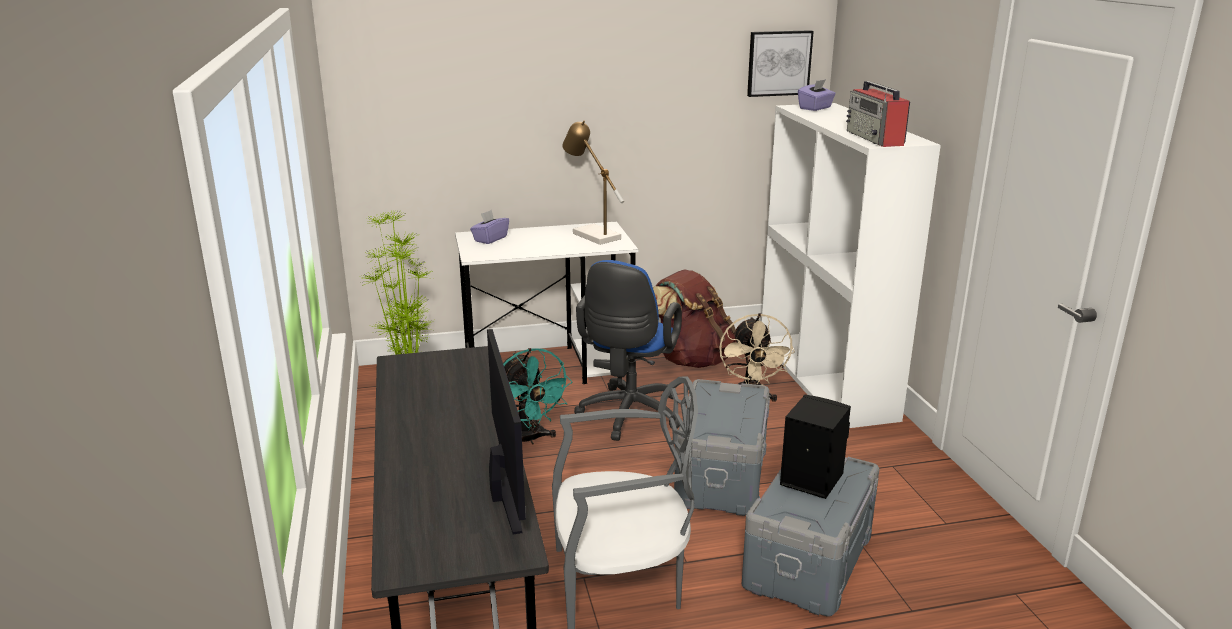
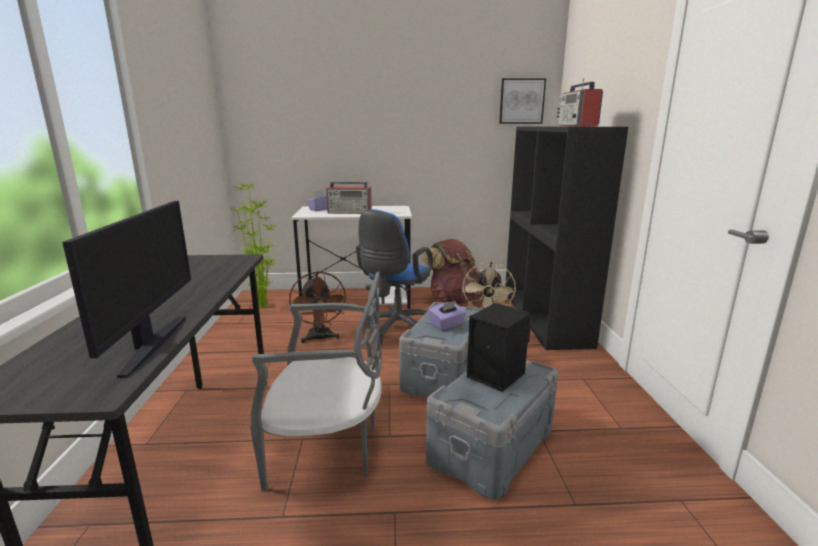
camera: 10 degrees right, 5 degrees down
turquoise fan [503,348,572,444] -> brown fan [289,271,347,343]
table lamp [562,120,624,245] -> none
white bookcase [761,103,941,428] -> black bookcase [505,126,628,350]
purple tissue box [798,79,836,111] -> purple tissue box moved to [428,301,467,331]
none -> radio [326,182,372,214]

